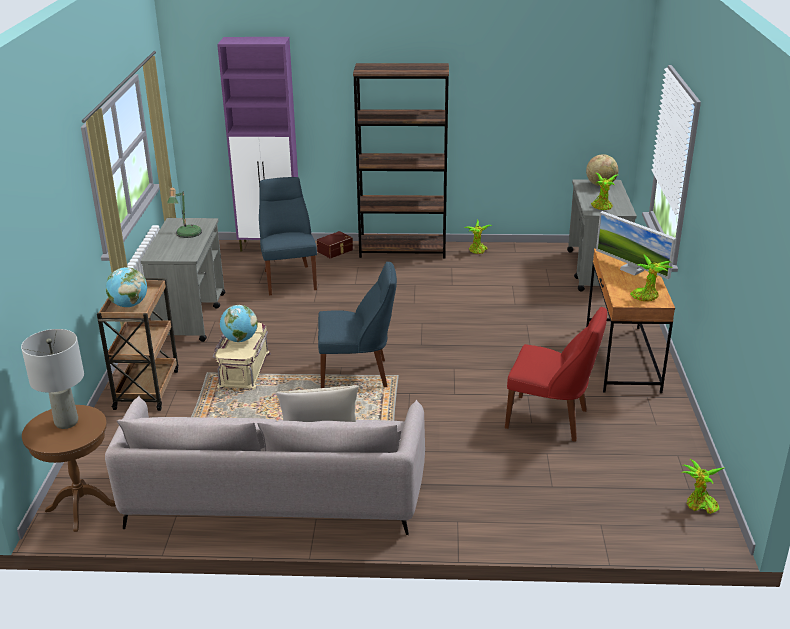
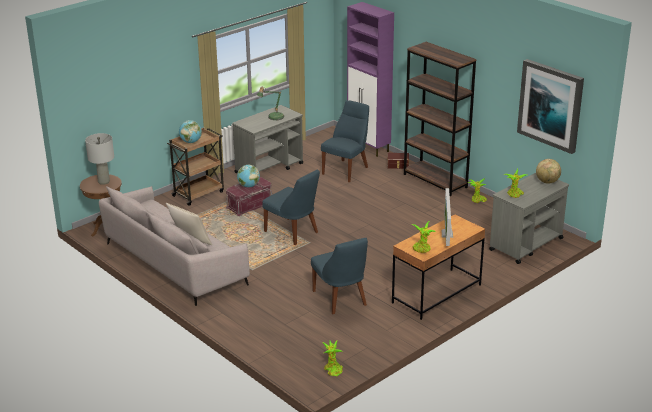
camera: 45 degrees right, 0 degrees up
beige storage box [213,323,271,390] -> red storage box [226,177,272,216]
red chair [505,307,607,441] -> blue chair [311,238,368,314]
none -> picture [517,59,584,154]

